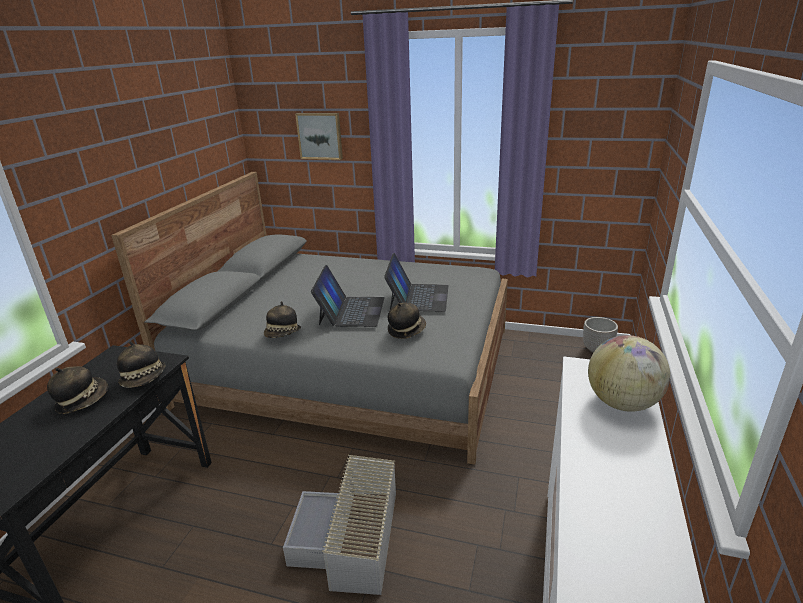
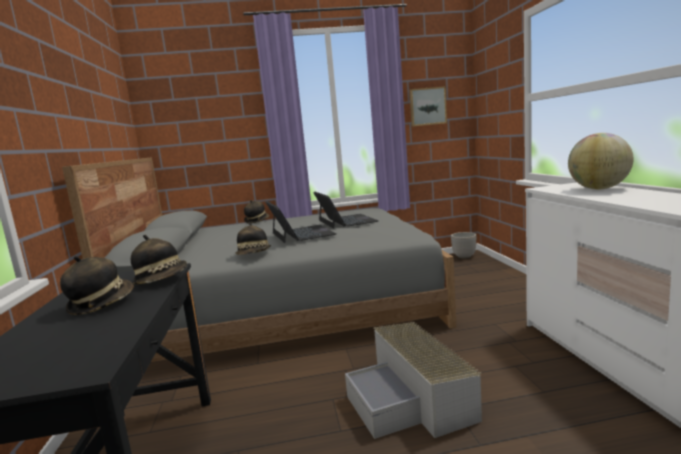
camera: 25 degrees left, 15 degrees down
picture [295,113,343,160] -> picture moved to [410,86,447,127]
hat [388,303,426,339] -> hat moved to [244,200,269,223]

